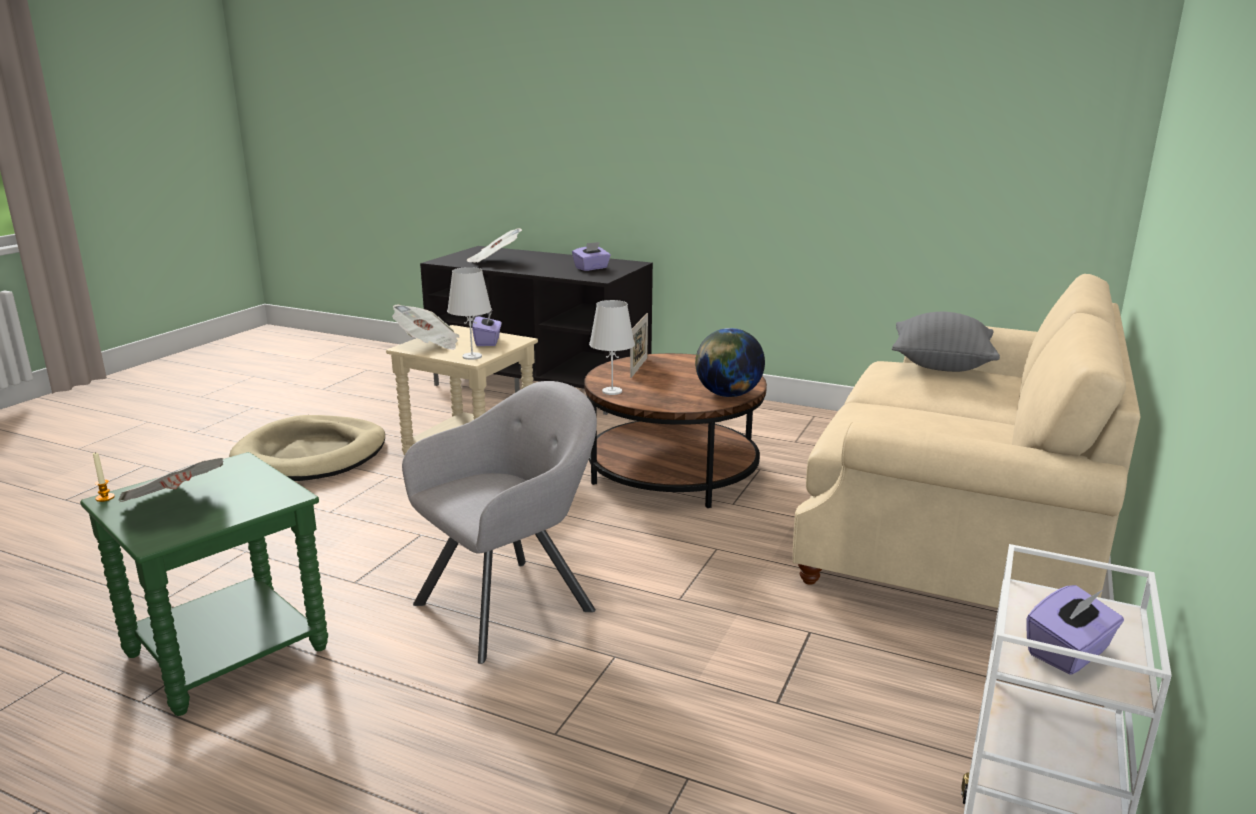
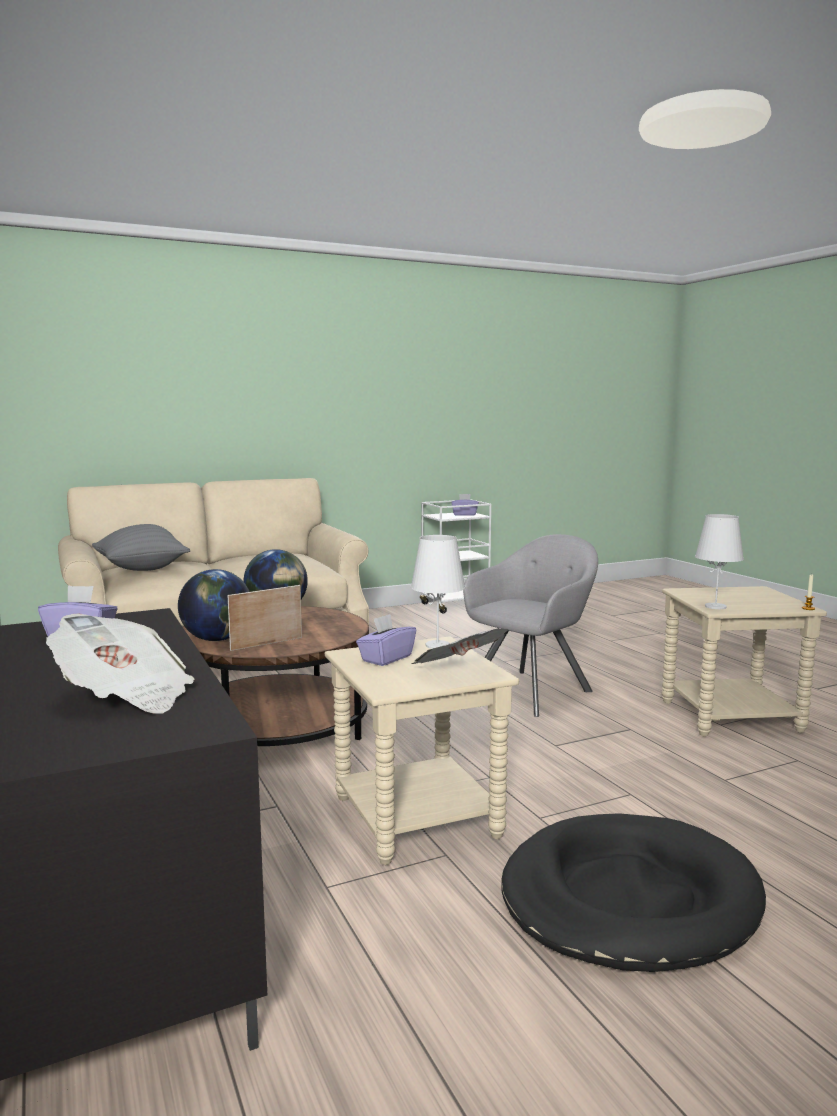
camera: 140 degrees left, 10 degrees down
green side table [80,452,328,716] -> beige side table [662,586,827,737]
newspaper [118,458,224,502] -> none
beige dog bed [229,415,385,481] -> black dog bed [502,813,766,972]
grey armchair [402,381,597,664] -> grey armchair turned 135 degrees clockwise [463,534,598,717]
white table lamp [589,300,635,395] -> white table lamp moved to [695,514,744,609]
none -> globe [178,569,249,641]

